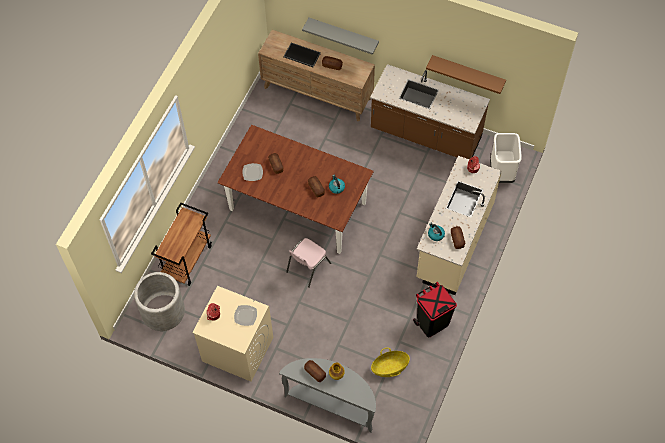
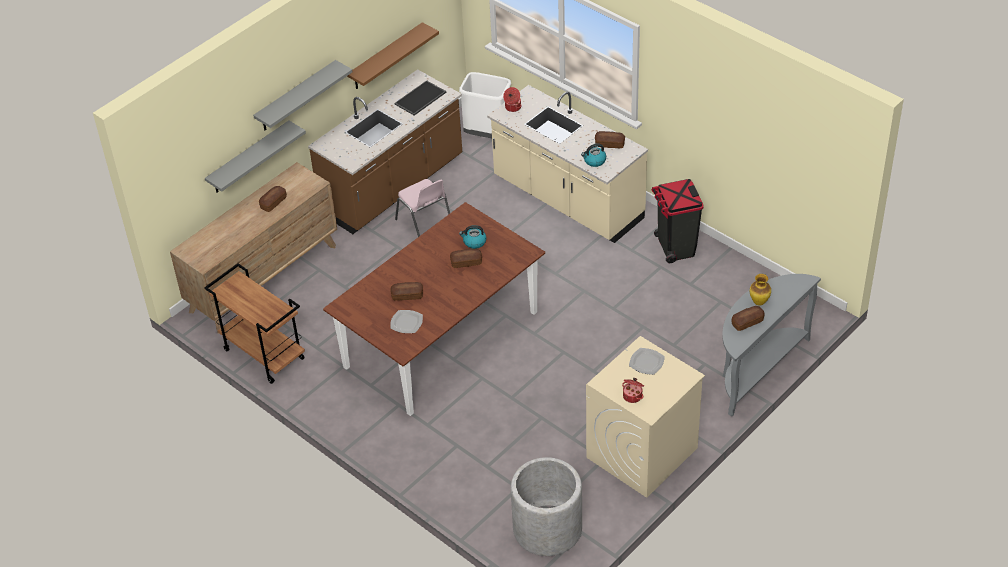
camera: 70 degrees left, 15 degrees down
brown cart [151,203,212,286] -> brown cart moved to [204,263,305,384]
tray [283,43,321,67] -> tray moved to [394,80,447,116]
pink chair [286,238,331,288] -> pink chair moved to [395,179,450,237]
basket [371,348,410,377] -> none
none -> grey shelf [253,60,353,130]

